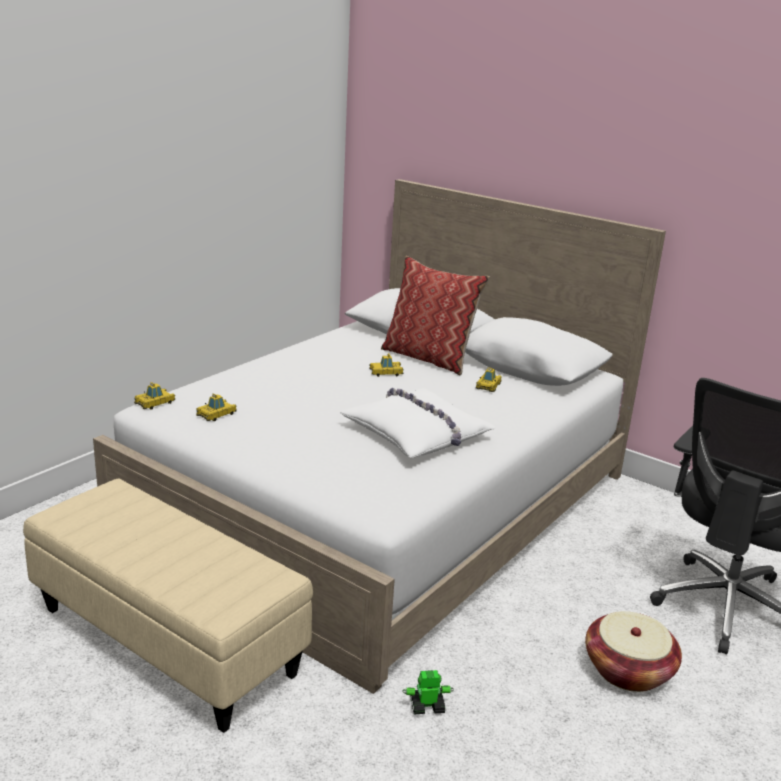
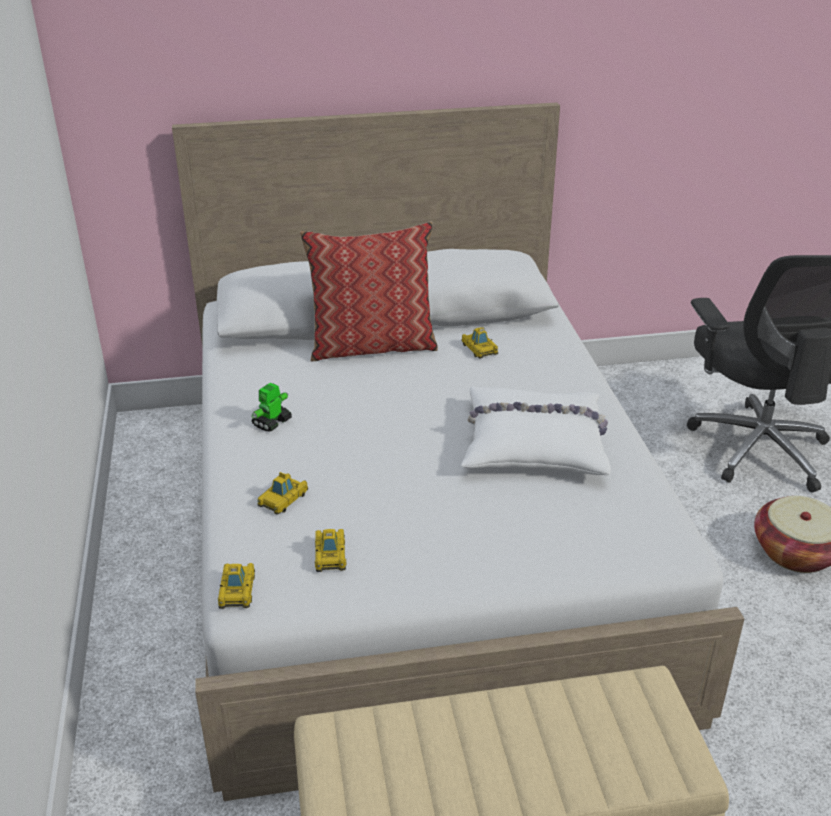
camera: 45 degrees left, 10 degrees up
toy car [369,353,404,377] -> toy car moved to [257,472,308,514]
toy robot [402,670,454,715] -> toy robot moved to [251,383,292,432]

